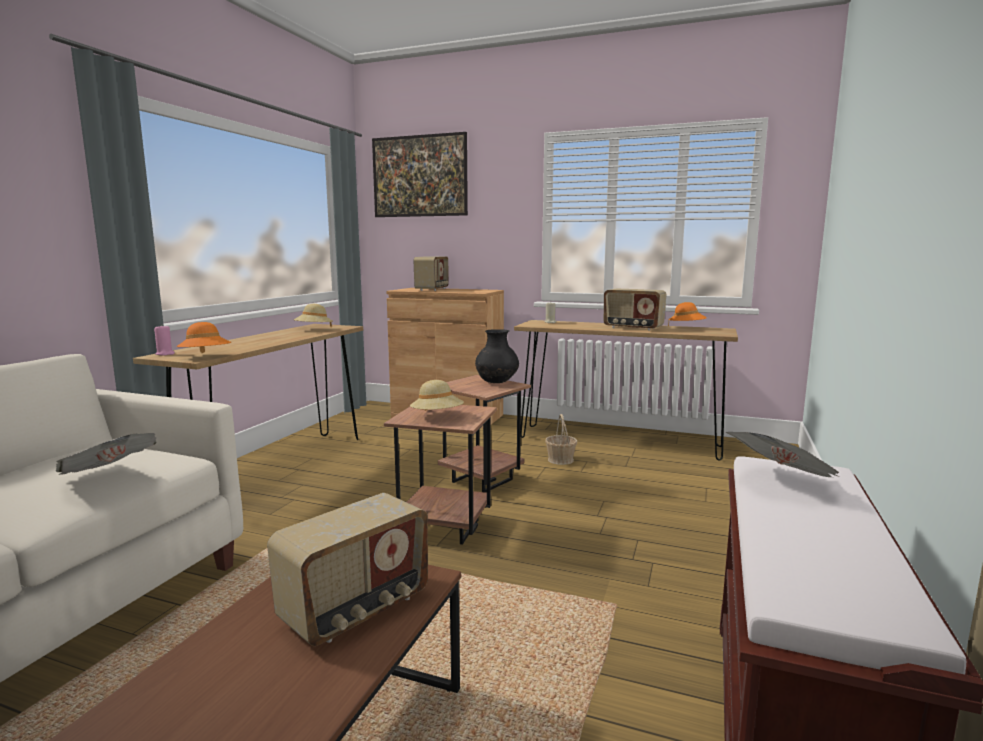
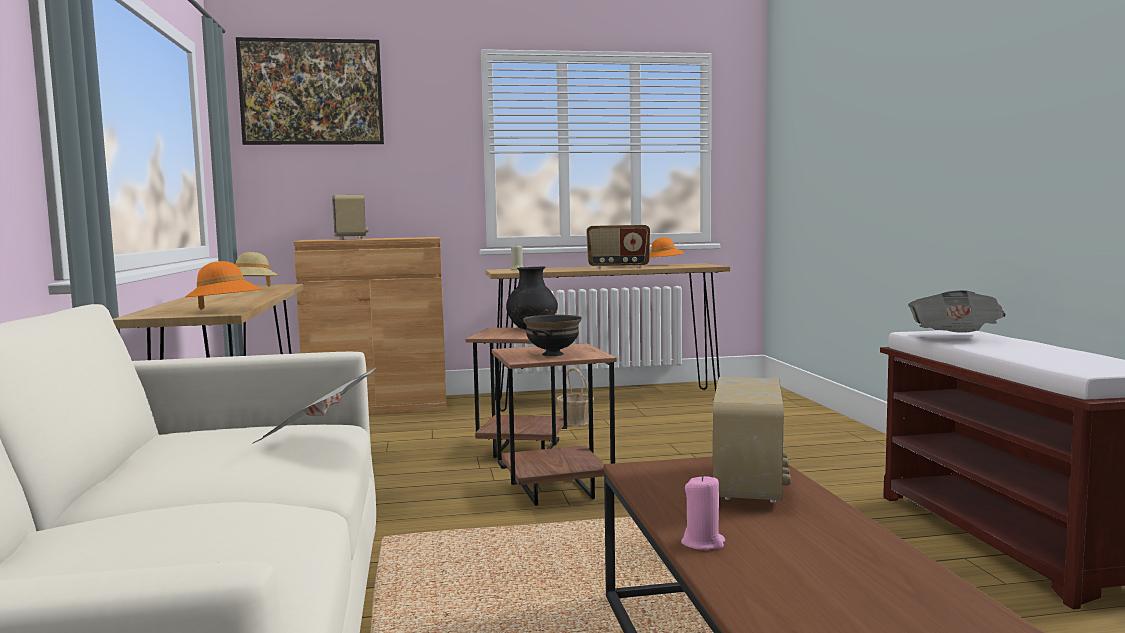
camera: 30 degrees left, 5 degrees down
pink candle [154,324,175,356] -> pink candle moved to [681,474,725,550]
beige hat [410,380,464,411] -> black bowl [523,315,582,356]

